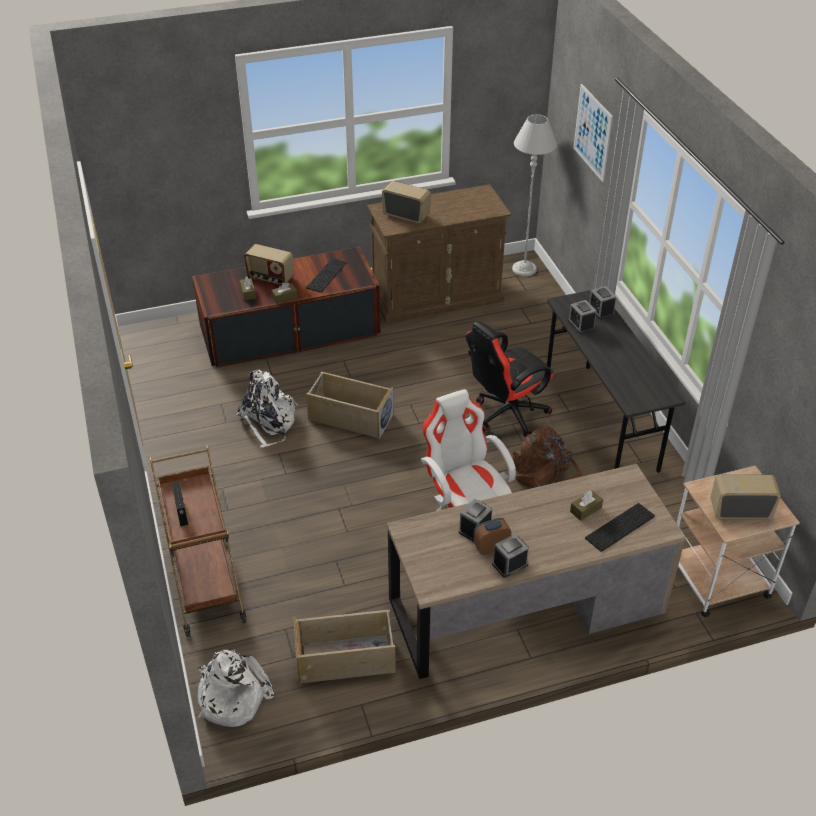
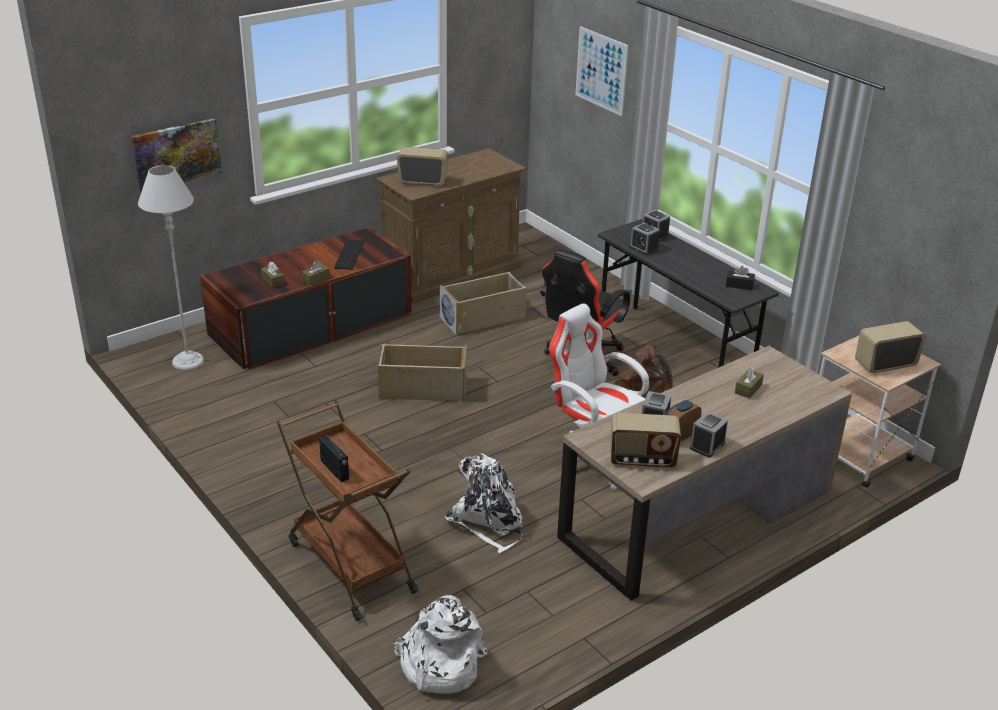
camera: 20 degrees left, 10 degrees down
white backpack [237,370,298,448] -> white backpack moved to [445,453,524,553]
radio [244,244,294,286] -> radio moved to [610,413,681,468]
beige storage box [293,610,396,685] -> beige storage box moved to [440,272,527,336]
grey floor lamp [512,115,557,276] -> grey floor lamp moved to [138,165,204,370]
keyboard [585,503,655,552] -> none
none -> picture [131,118,222,192]
none -> black tissue box [726,266,755,290]

